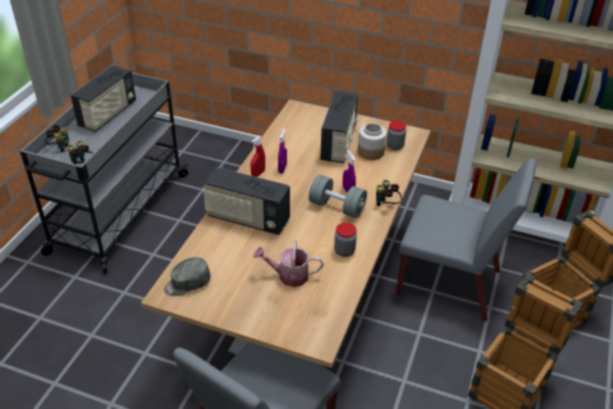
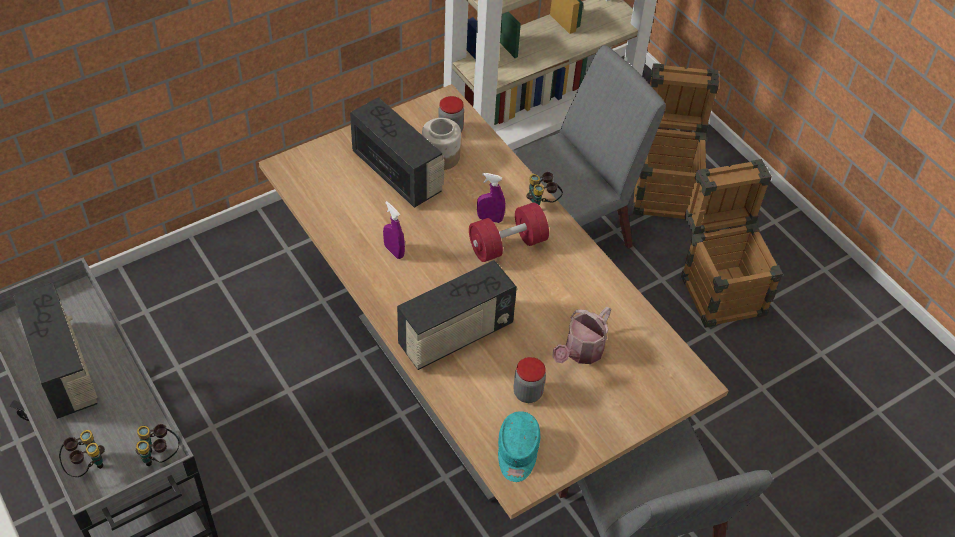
camera: 55 degrees left, 10 degrees up
grey cap [164,257,211,296] -> turquoise cap [498,411,540,482]
red spray bottle [251,136,265,177] -> none
grey dumbbell [309,175,367,218] -> red dumbbell [469,202,549,262]
jar [334,223,357,257] -> jar moved to [513,357,546,403]

